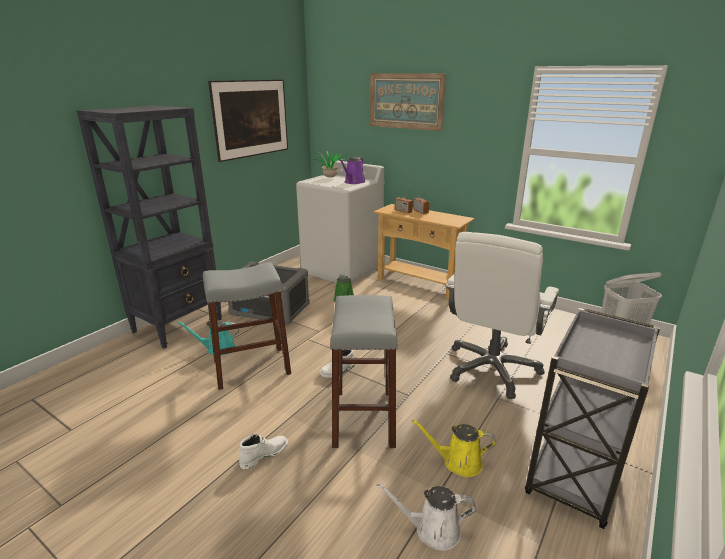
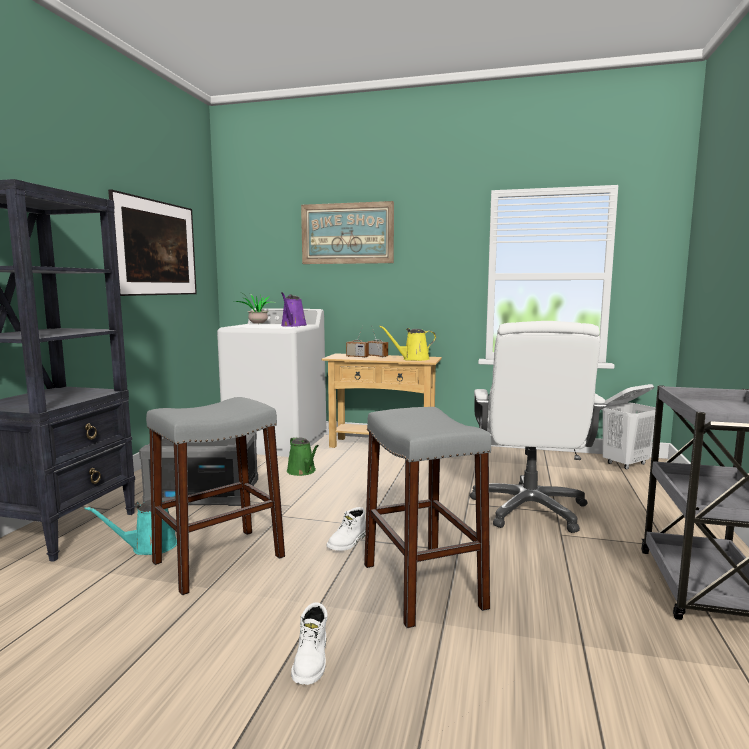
camera: 20 degrees left, 15 degrees down
white boot [239,434,288,469] -> white boot turned 150 degrees clockwise [291,602,327,685]
white watering can [377,484,476,551] -> none
yellow watering can [412,420,496,477] -> yellow watering can moved to [379,326,436,361]

